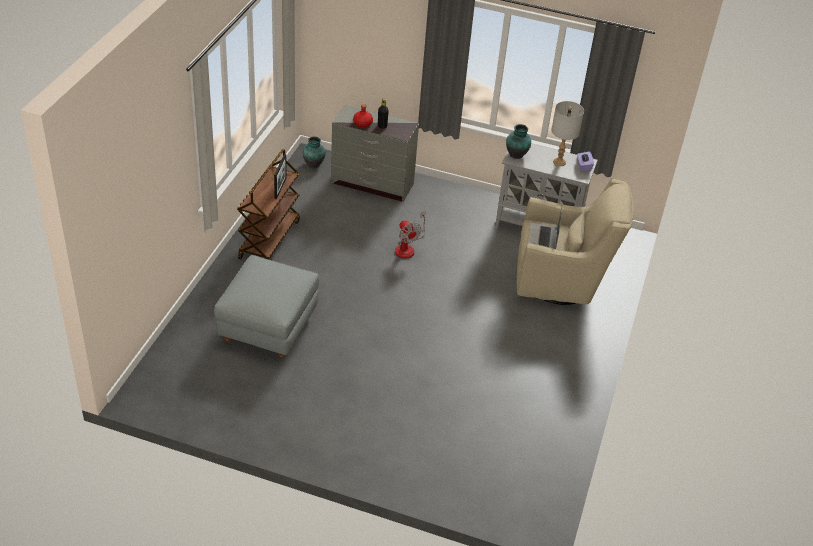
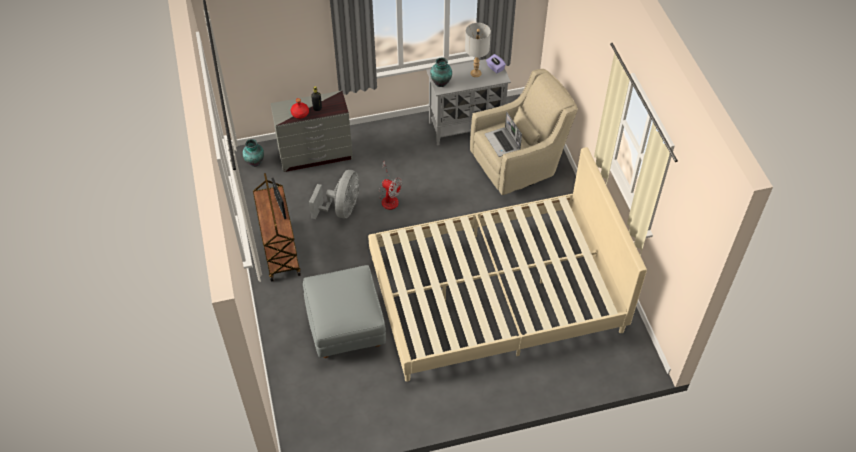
camera: 30 degrees left, 10 degrees up
none -> grey fan [309,170,359,219]
none -> beige bed [368,147,647,382]

